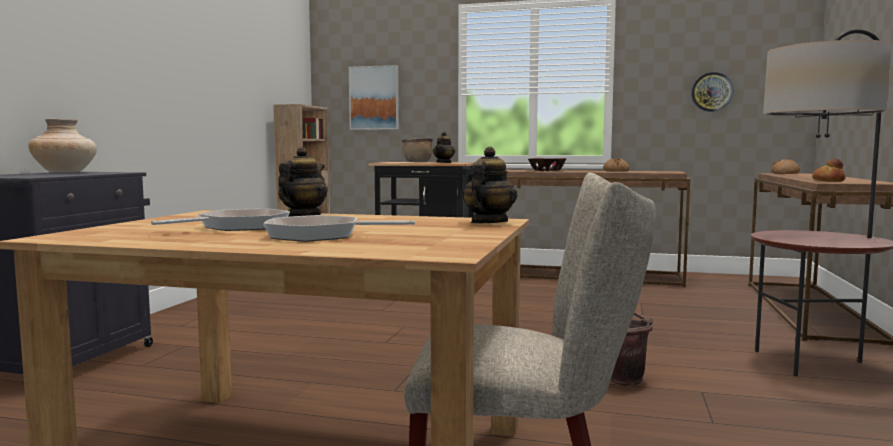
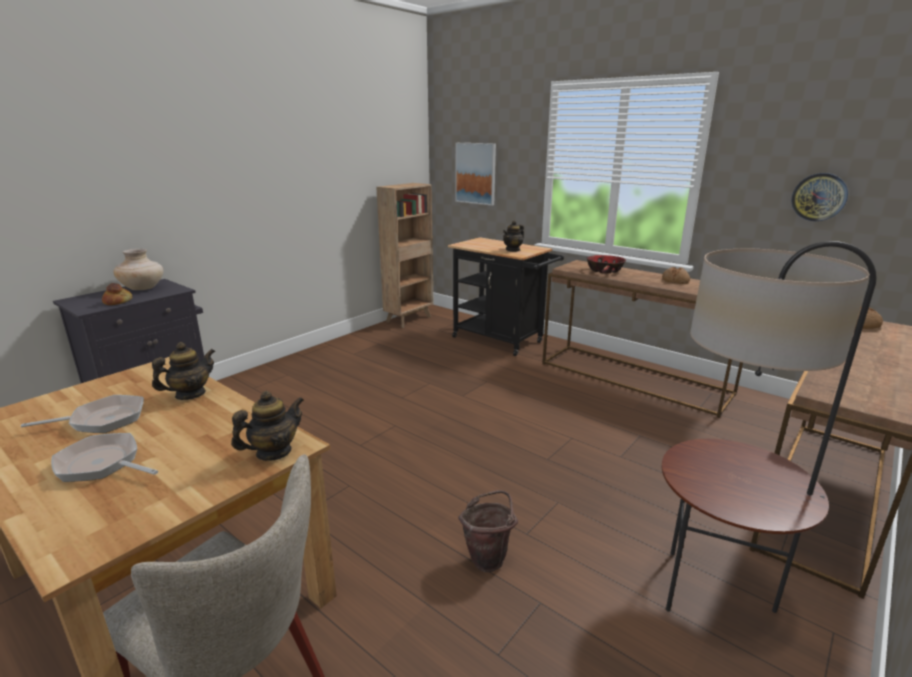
camera: 25 degrees right, 15 degrees up
brown cooking pot [401,138,433,162] -> none
bread [812,158,846,182] -> bread moved to [102,283,133,305]

